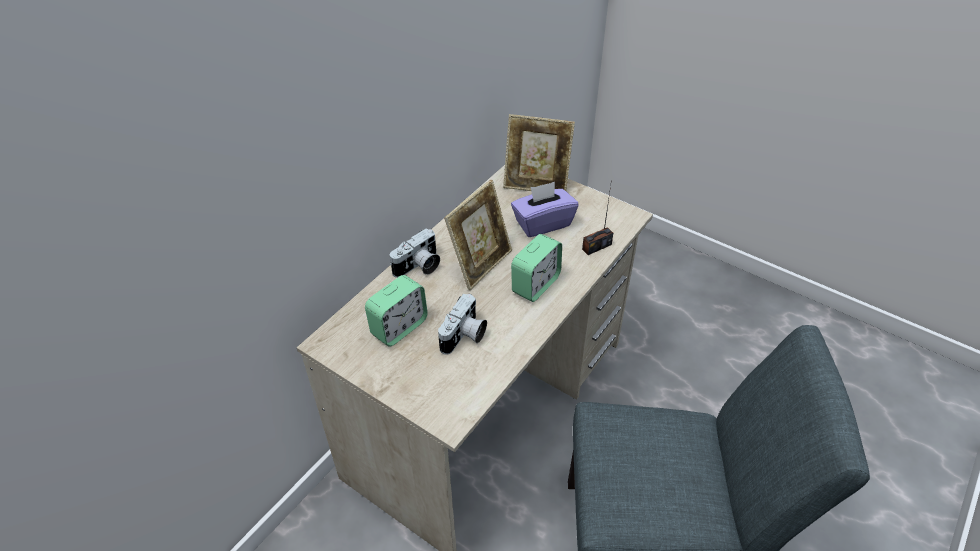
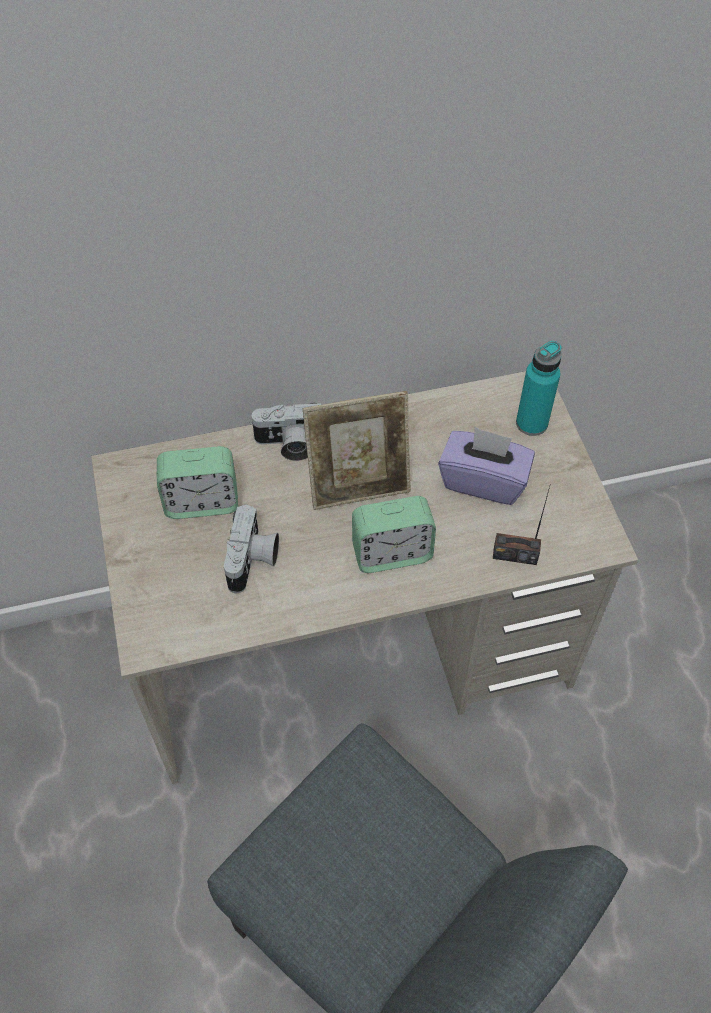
camera: 40 degrees right, 10 degrees up
camera [438,294,487,355] -> camera turned 60 degrees counterclockwise [224,504,279,593]
picture frame [503,114,575,191] -> turquoise bottle [516,341,561,436]

